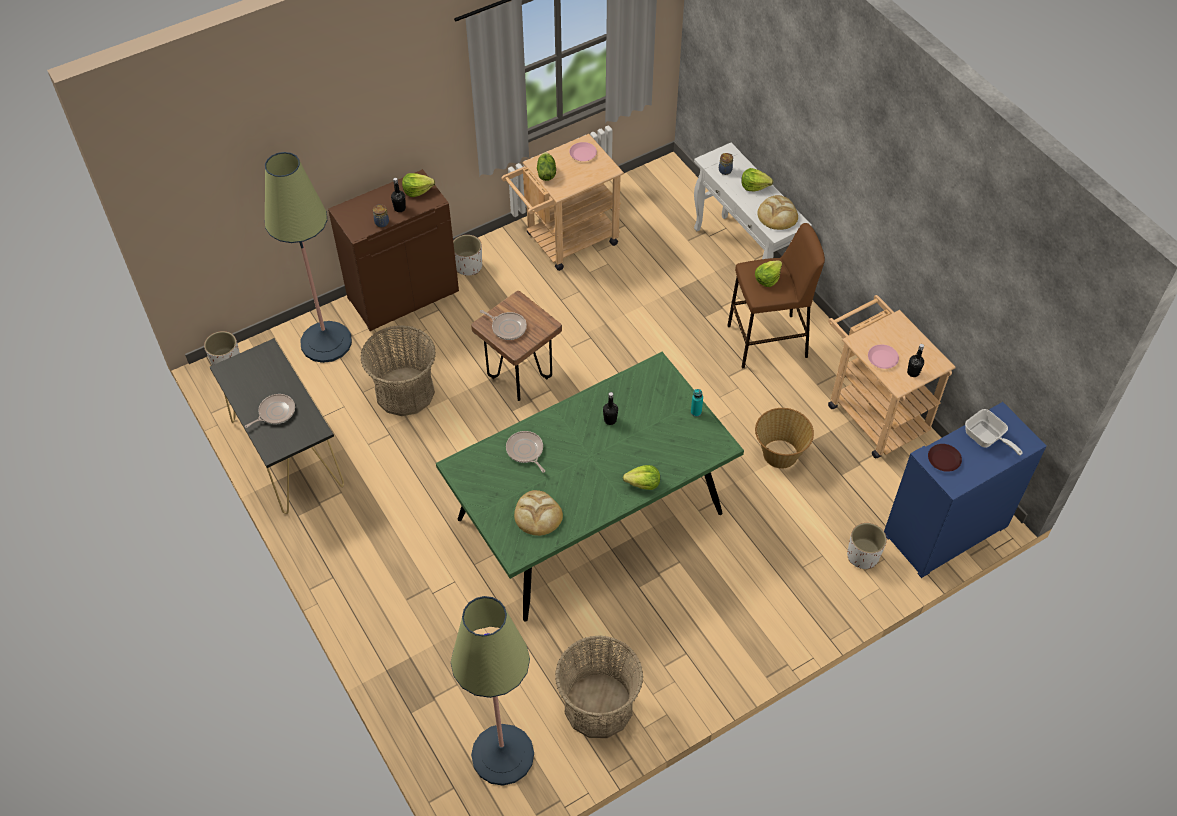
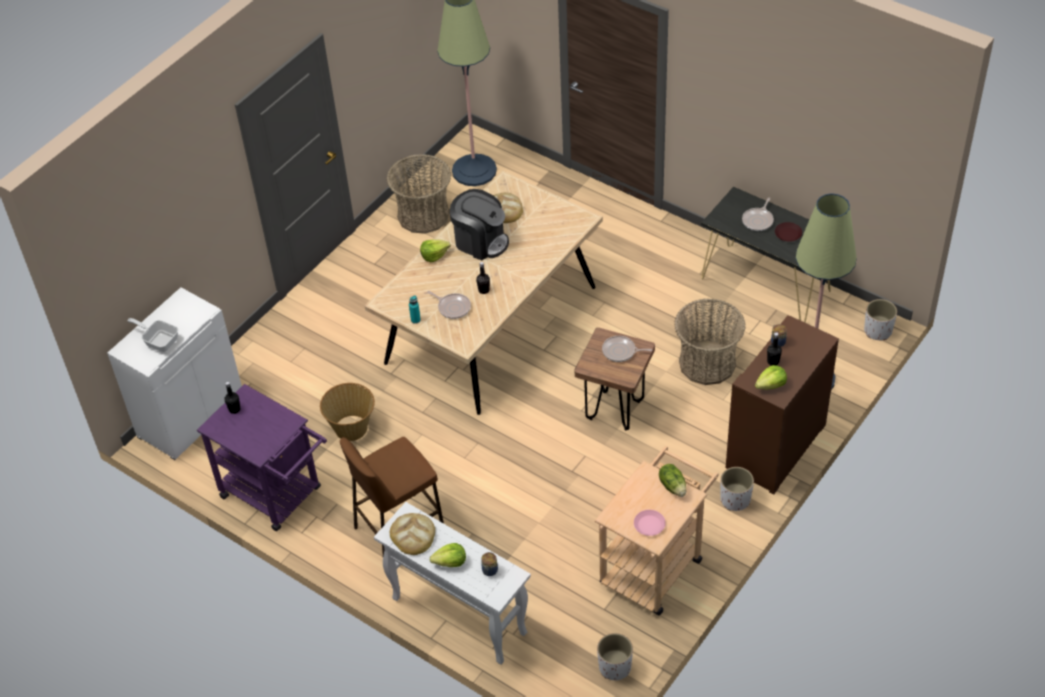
camera: 160 degrees right, 5 degrees down
green dining table [436,352,744,622] -> beige dining table [365,170,603,415]
frying pan [506,431,545,473] -> frying pan moved to [427,291,471,319]
lettuce [755,260,782,287] -> none
beige cart [828,295,956,458] -> purple cart [197,384,327,531]
white planter [847,523,887,569] -> white planter moved to [597,633,633,680]
pink plate [868,344,899,369] -> none
blue cabinet [884,402,1046,578] -> white cabinet [107,287,242,460]
brown plate [928,444,962,472] -> brown plate moved to [775,222,802,242]
none -> coffee machine [450,189,509,260]

